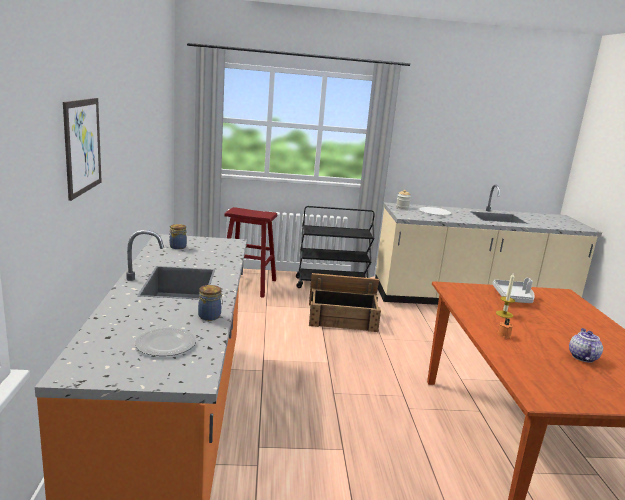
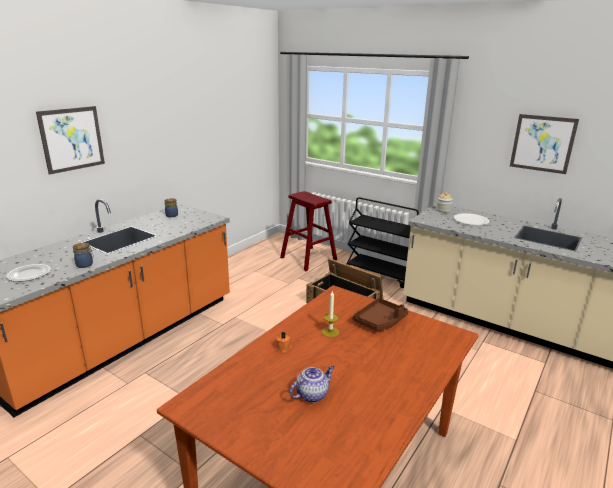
camera: 40 degrees right, 5 degrees up
grey tray [492,278,535,303] -> brown tray [353,298,408,331]
none -> picture [510,114,579,174]

